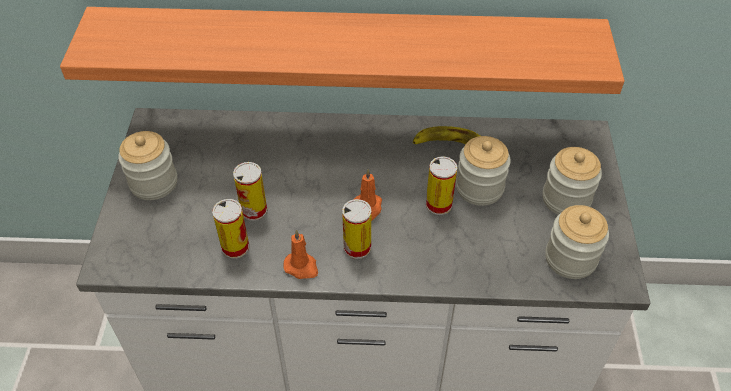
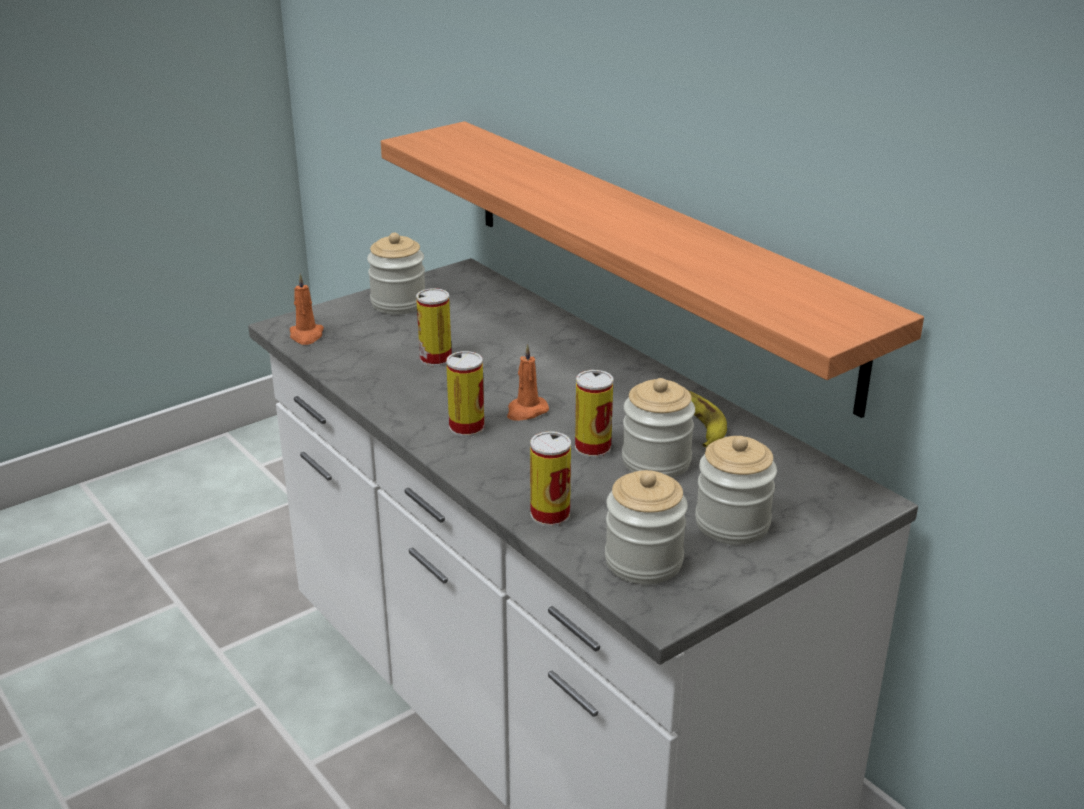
camera: 50 degrees right, 20 degrees down
can [212,199,249,259] -> can moved to [530,431,571,527]
orange candle [283,230,318,279] -> orange candle moved to [290,274,324,345]

